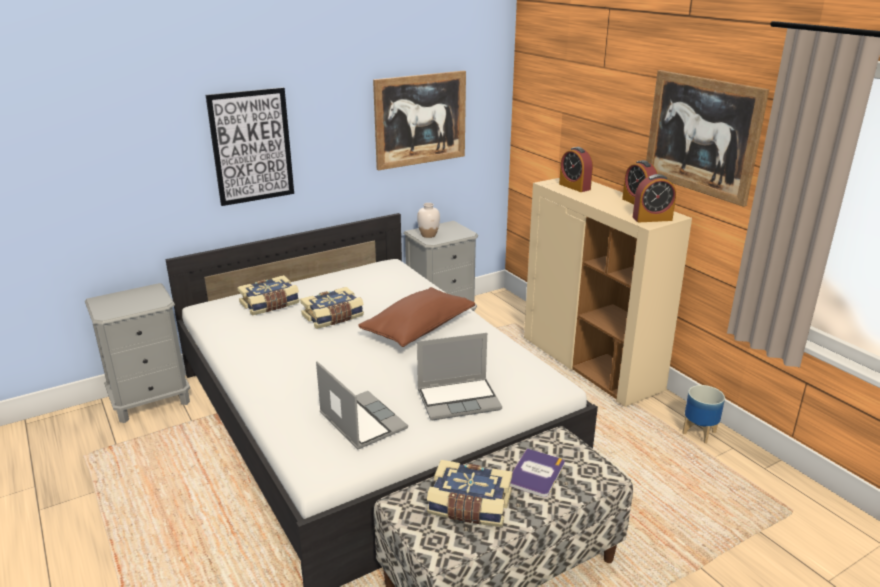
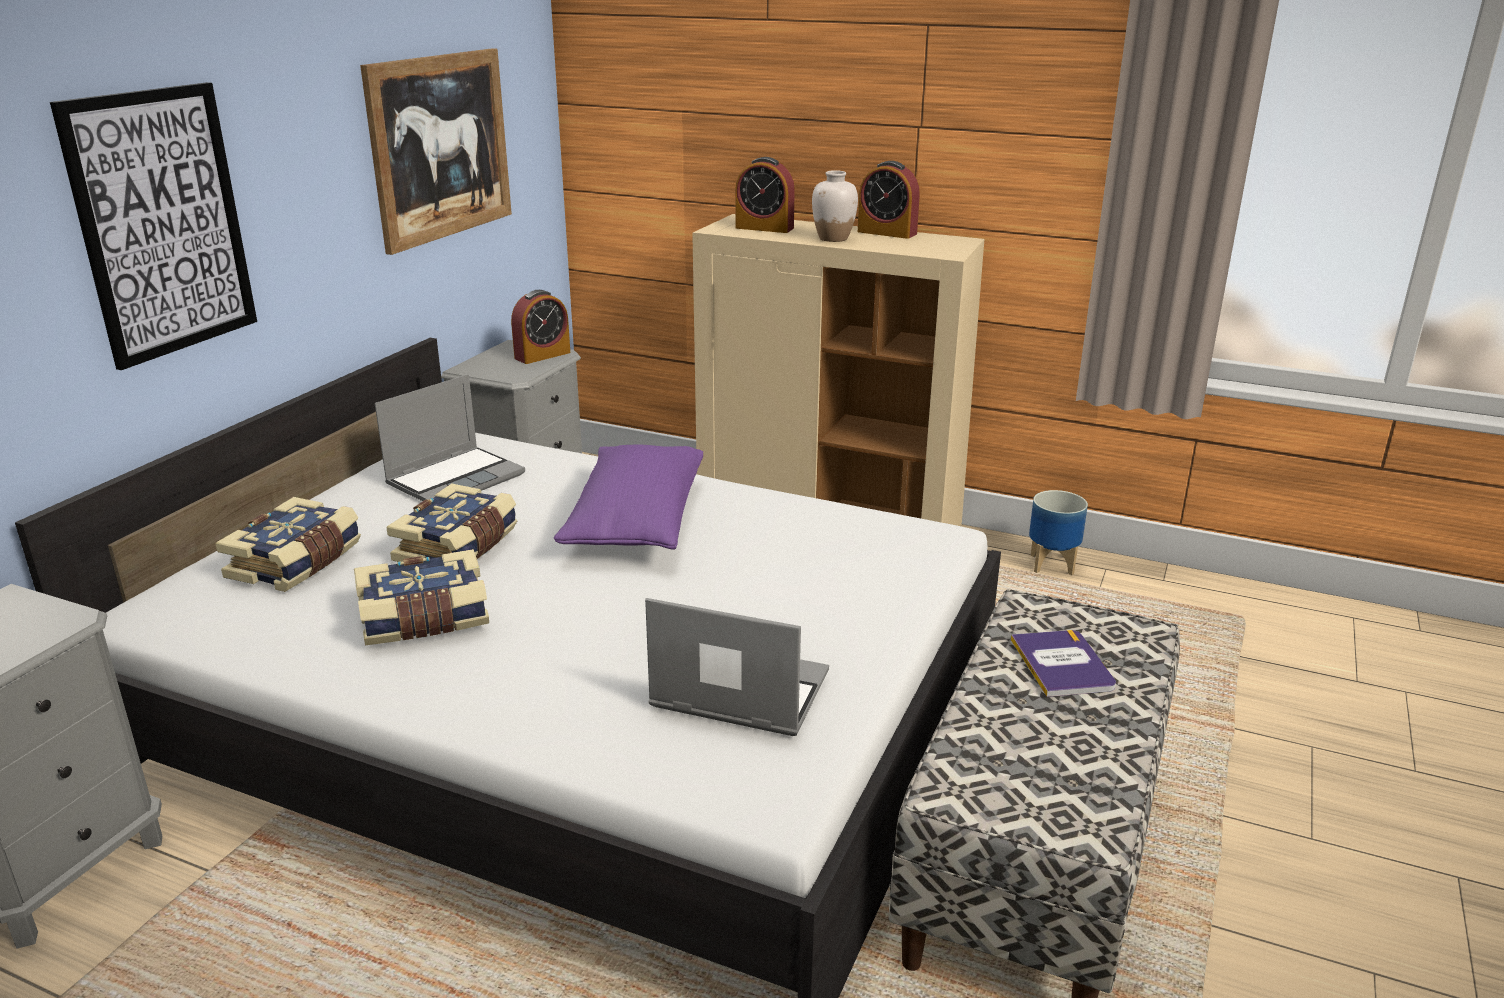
camera: 35 degrees left, 0 degrees up
brown pillow [358,287,475,347] -> purple pillow [554,445,703,549]
white vase [417,203,440,238] -> white vase moved to [812,170,858,242]
laptop [417,333,502,420] -> laptop moved to [375,374,525,501]
book [427,460,512,527] -> book moved to [354,549,489,645]
alarm clock [632,174,676,222] -> alarm clock moved to [511,290,570,364]
picture [646,70,769,207] -> none

